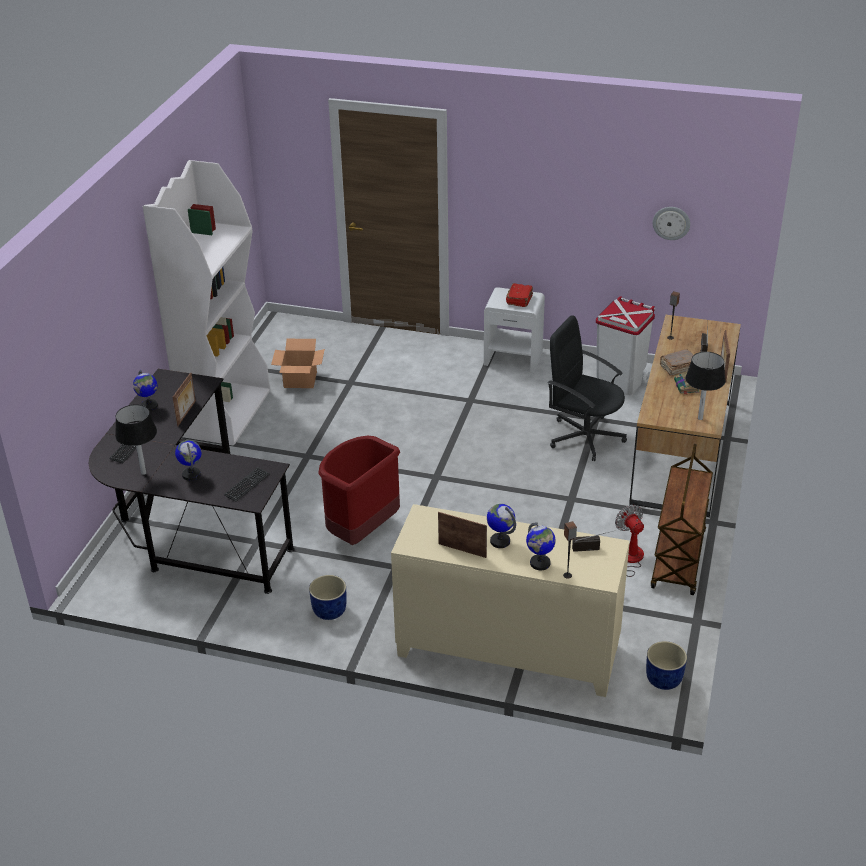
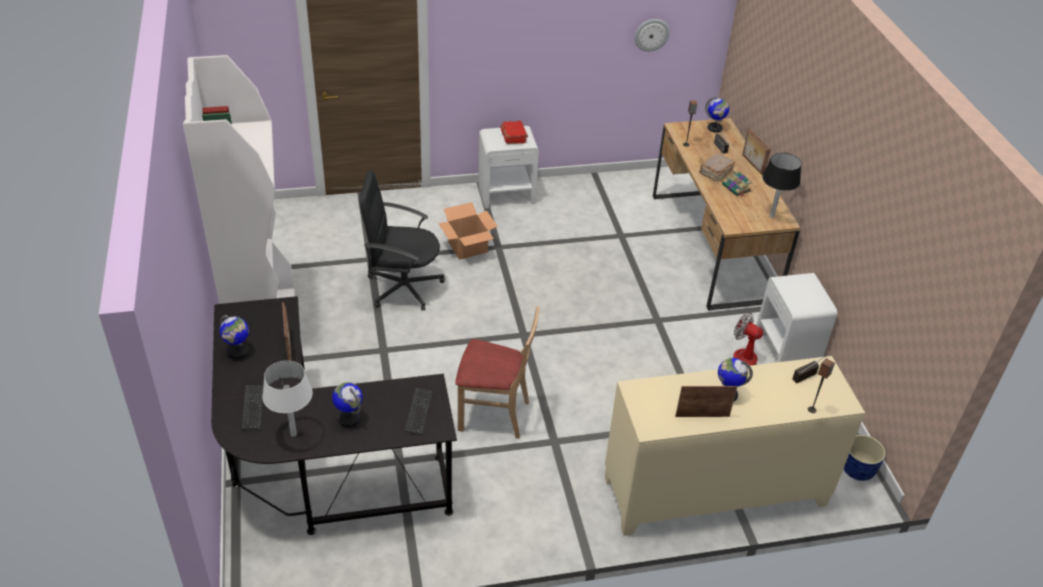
camera: 30 degrees left, 5 degrees up
black table lamp [115,404,157,475] -> white table lamp [262,361,313,437]
cardboard box [271,339,325,388] -> cardboard box moved to [438,202,498,260]
blue planter [309,575,347,620] -> none
red trash can [318,436,400,545] -> beige chair [455,306,539,439]
globe [526,522,556,570] -> globe moved to [705,96,729,133]
black office chair [548,315,627,461] -> black office chair moved to [359,171,445,311]
white trash can [596,296,655,395] -> none
brown cart [651,444,713,595] -> white nightstand [756,273,837,362]

